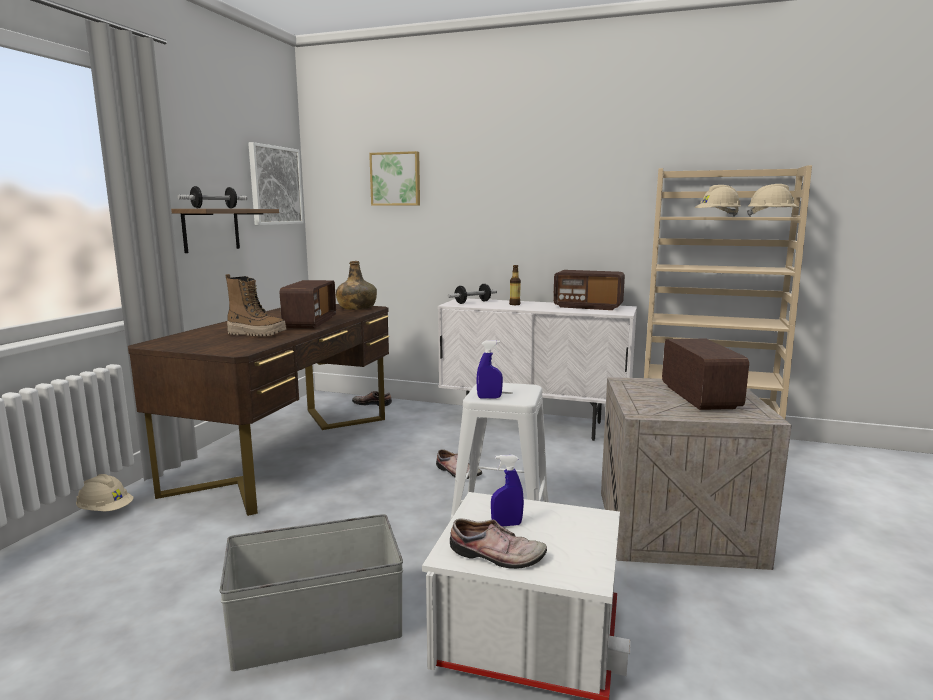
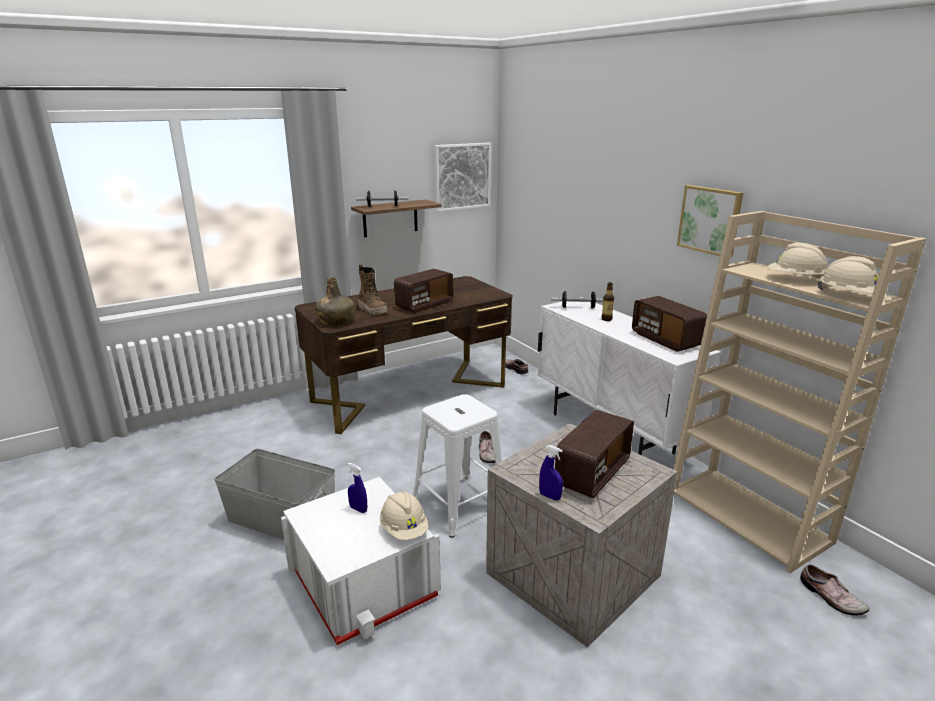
camera: 40 degrees right, 10 degrees up
beige hard hat [76,474,133,511] -> beige hard hat moved to [380,491,428,540]
green bottle [336,261,377,310] -> green bottle moved to [315,277,355,326]
picture [369,151,420,206] -> picture moved to [677,185,743,258]
shoe [450,518,547,569] -> shoe moved to [800,564,869,616]
blue spray bottle [476,340,503,399] -> blue spray bottle moved to [539,445,563,501]

